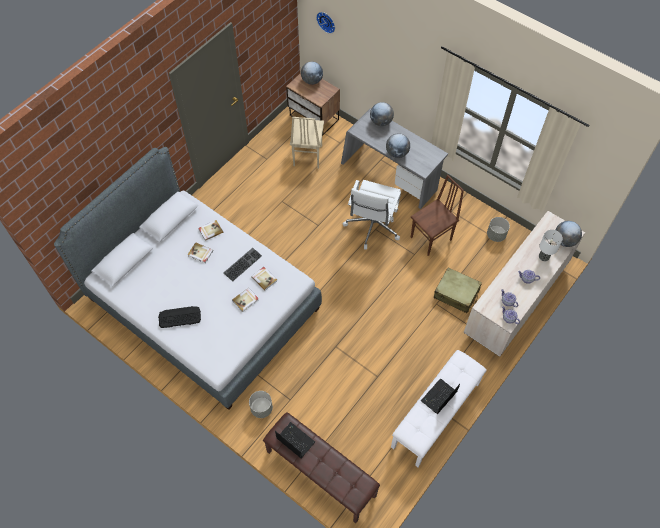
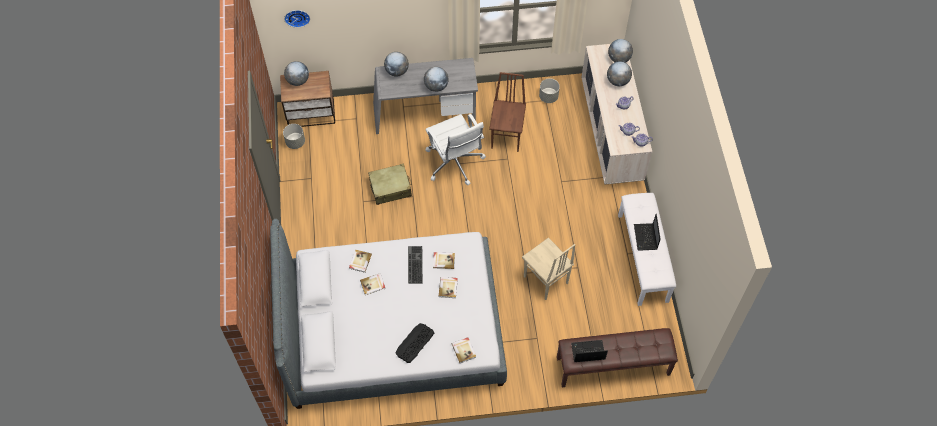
camera: 45 degrees left, 0 degrees up
grey planter [249,391,273,418] -> grey planter moved to [283,124,305,149]
beige chair [290,117,324,168] -> beige chair moved to [522,237,575,300]
beige suitcase [434,268,482,313] -> beige suitcase moved to [368,164,412,205]
table lamp [539,230,563,261] -> globe [607,61,632,86]
none -> book [452,338,476,363]

